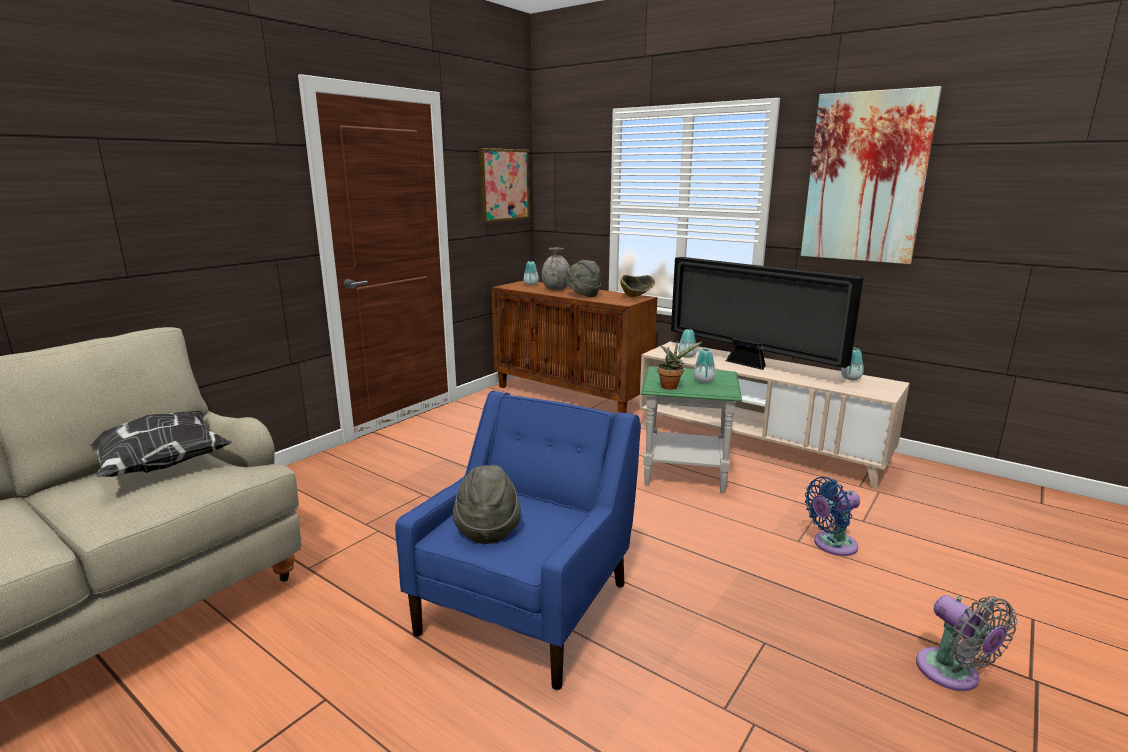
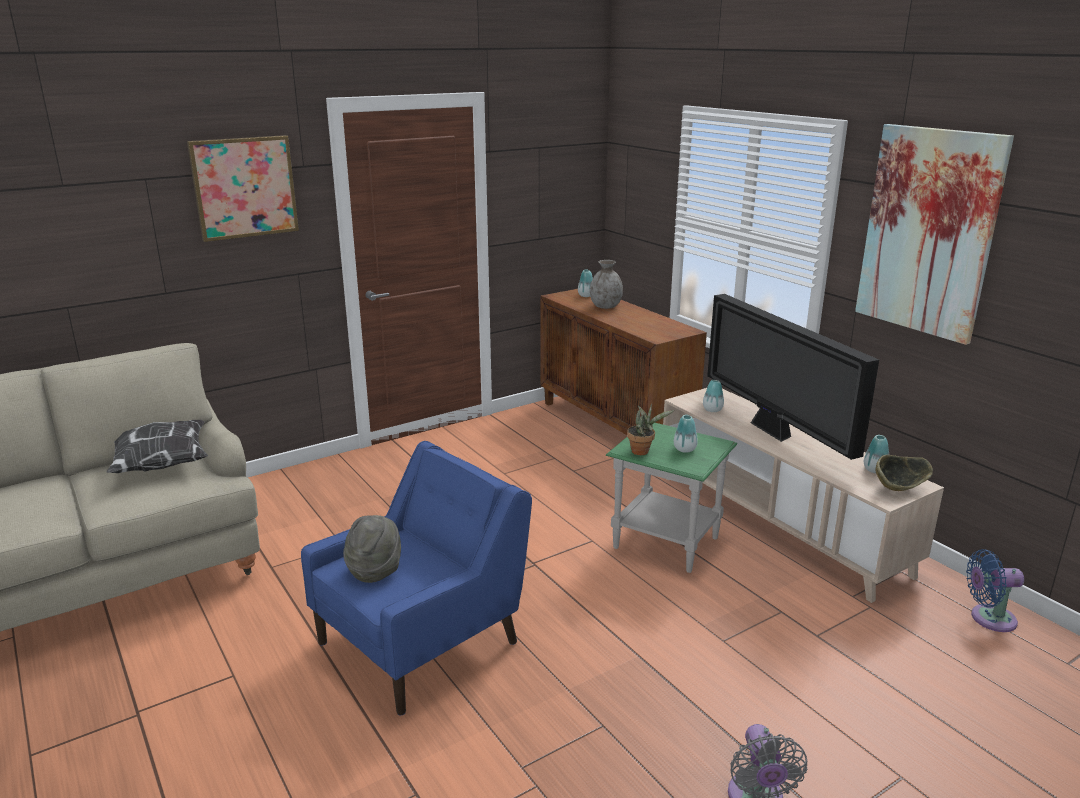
camera: 20 degrees right, 5 degrees up
picture [478,148,530,222] -> picture moved to [187,135,299,242]
grey hat [565,260,601,297] -> none
bowl [621,275,655,297] -> bowl moved to [876,455,933,491]
blue fan [805,477,860,556] -> blue fan moved to [966,549,1024,632]

